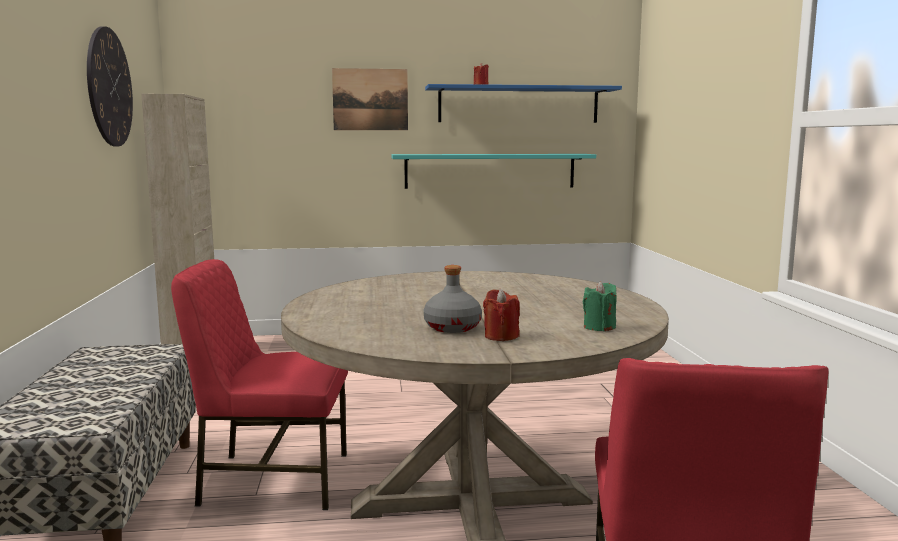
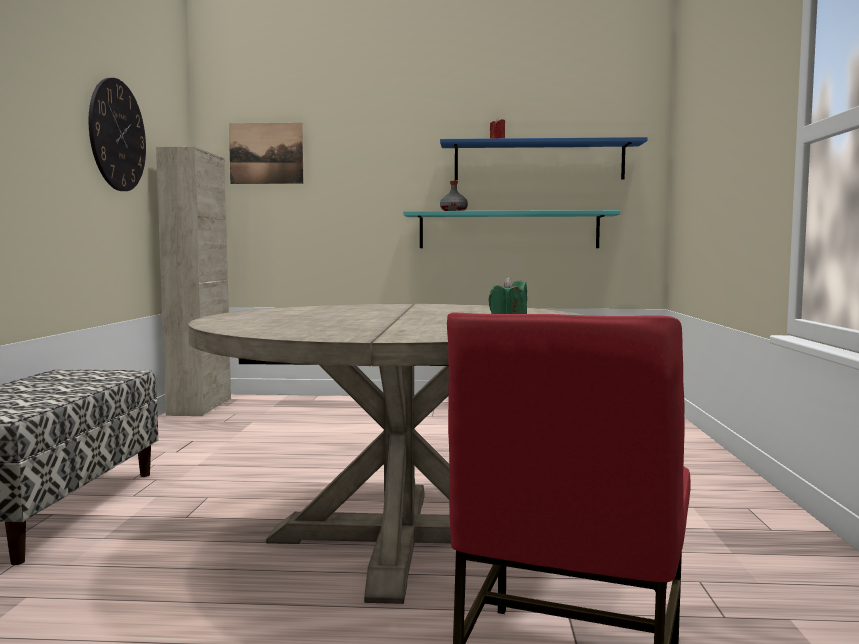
camera: 10 degrees right, 5 degrees down
red chair [171,259,348,510] -> none
picture [332,68,408,130] -> picture moved to [229,123,303,184]
grey bottle [424,265,482,333] -> grey bottle moved to [440,181,468,211]
red candle [483,289,520,341] -> none

